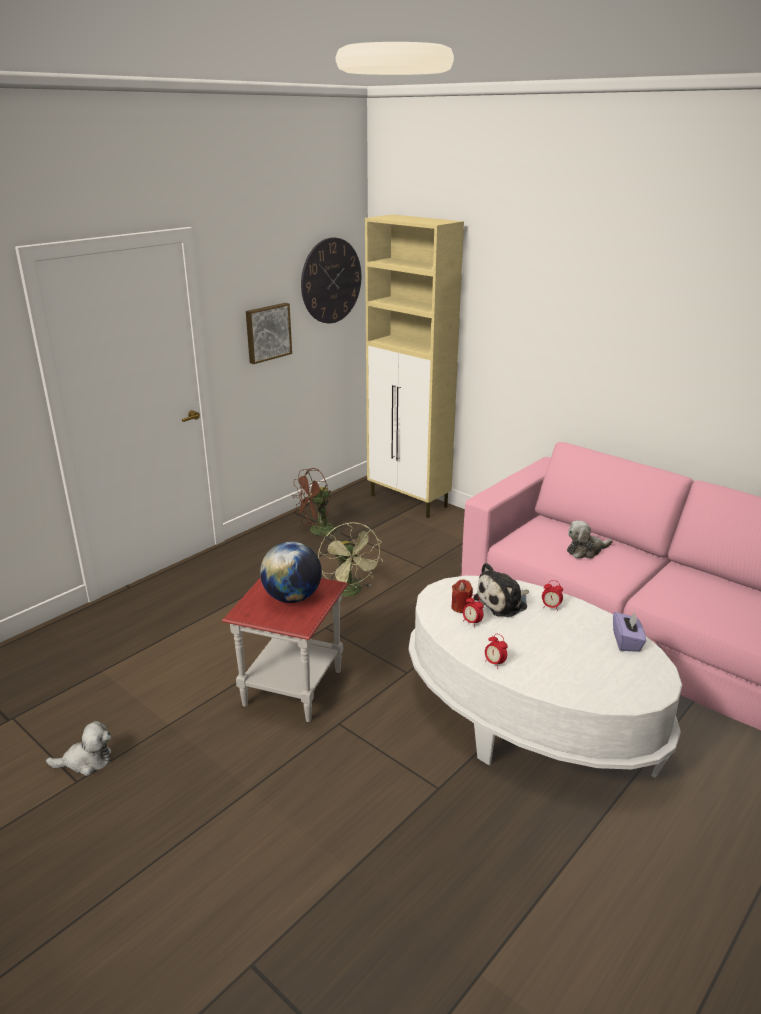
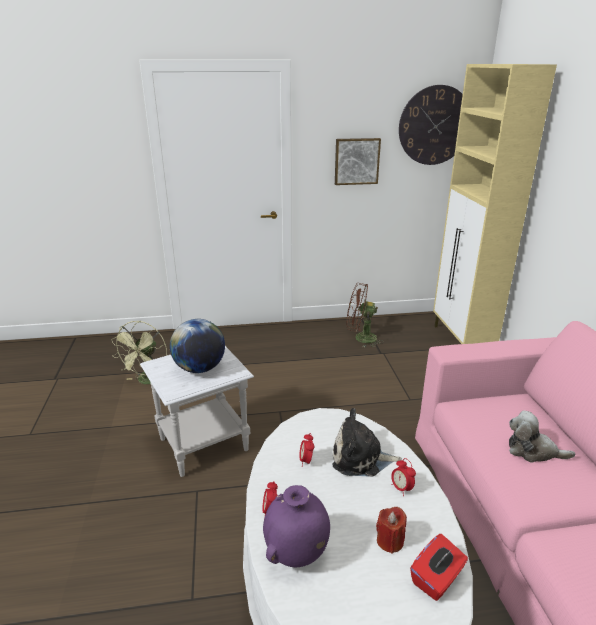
camera: 40 degrees right, 0 degrees up
plush toy [46,721,111,776] -> none
red side table [222,577,348,722] -> white side table [140,346,254,477]
green fan [318,522,383,596] -> green fan moved to [111,321,167,384]
red candle [452,579,473,613] -> red candle moved to [376,507,407,554]
purple tissue box [613,612,646,652] -> red tissue box [410,534,468,601]
none -> purple vase [263,485,330,567]

